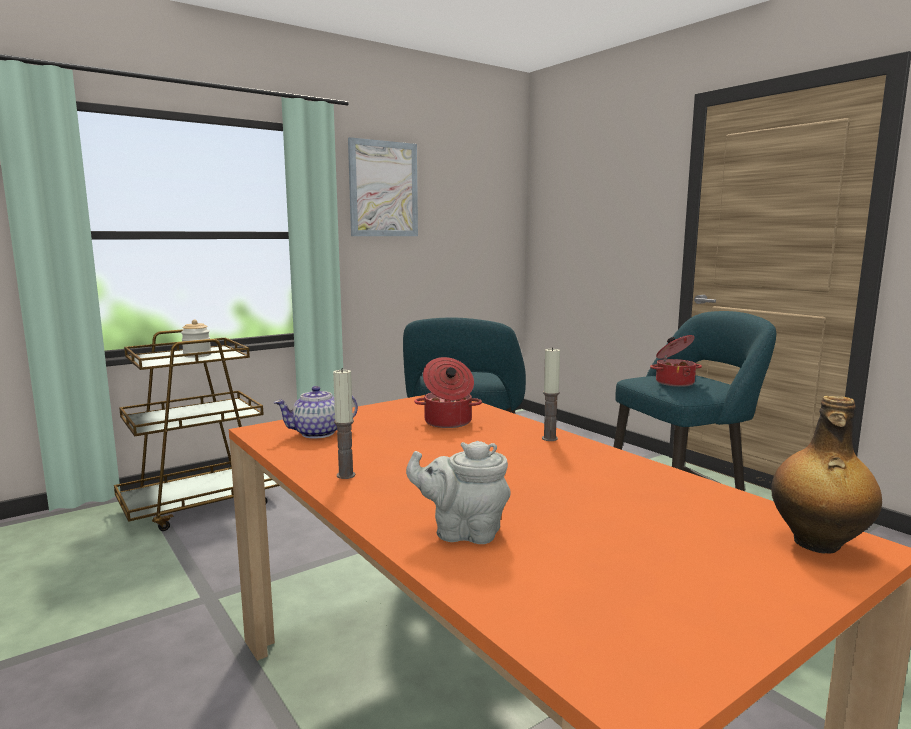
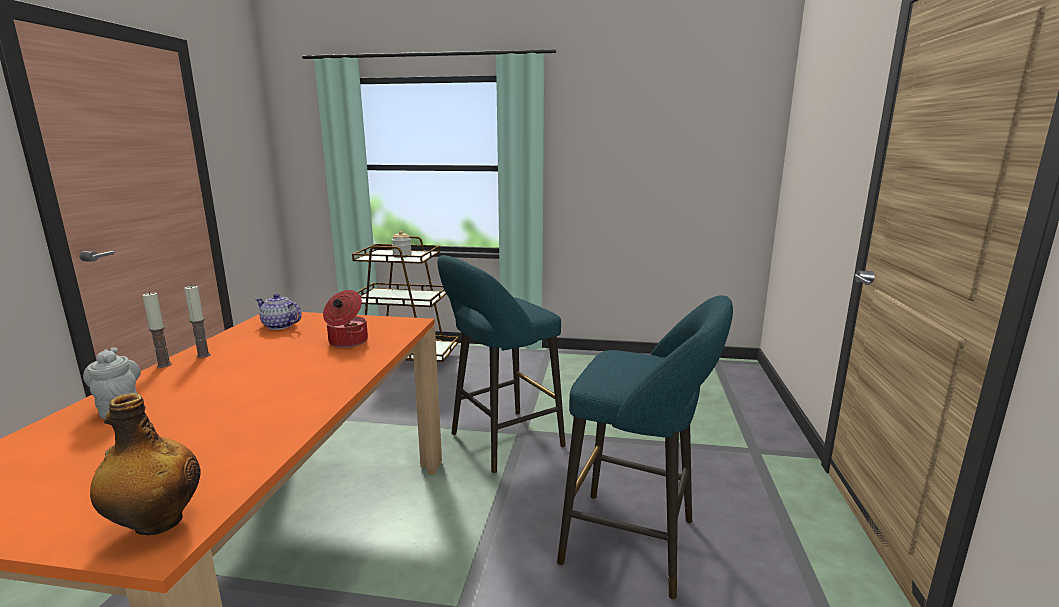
camera: 45 degrees right, 5 degrees up
picture [348,137,418,236] -> none
candle [542,347,560,441] -> candle moved to [142,292,172,368]
cooking pot [650,335,702,387] -> none

